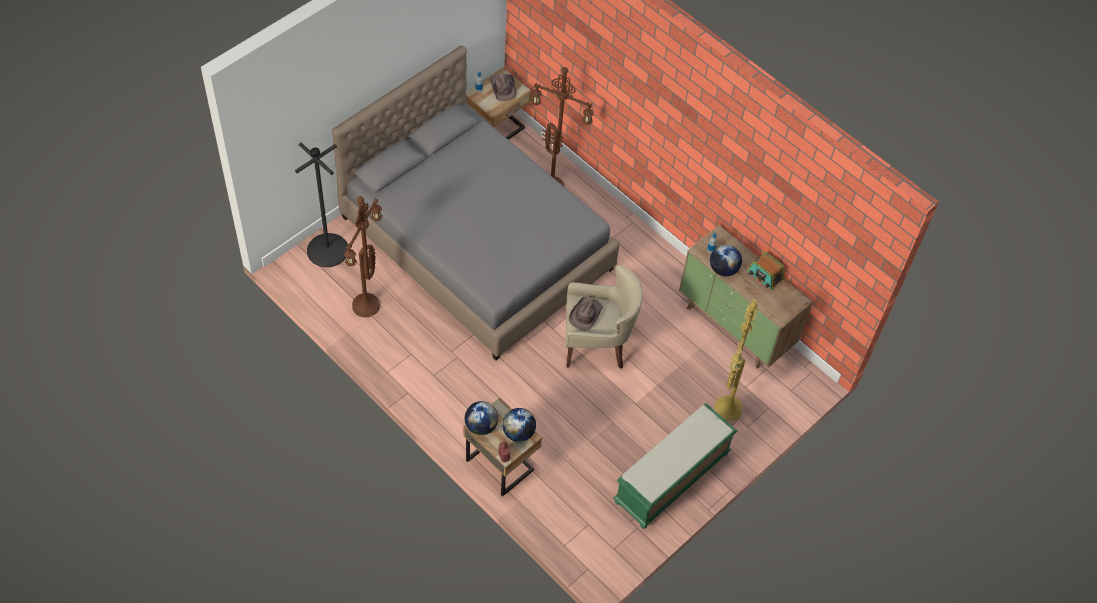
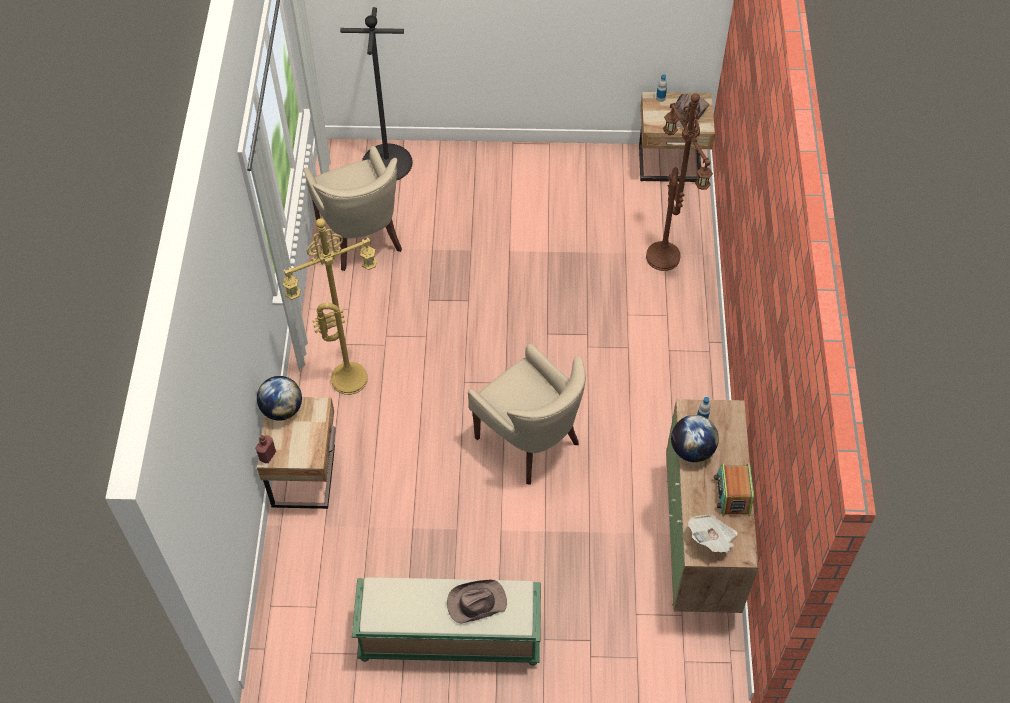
camera: 50 degrees right, 0 degrees up
grey bed [332,46,620,360] -> none
brown floor lamp [344,196,383,318] -> beige armchair [303,146,402,271]
globe [502,408,536,442] -> none
brown hat [569,297,603,330] -> brown hat moved to [447,579,507,623]
yellow floor lamp [714,299,758,422] -> yellow floor lamp moved to [283,218,377,395]
none -> newspaper [688,515,738,553]

